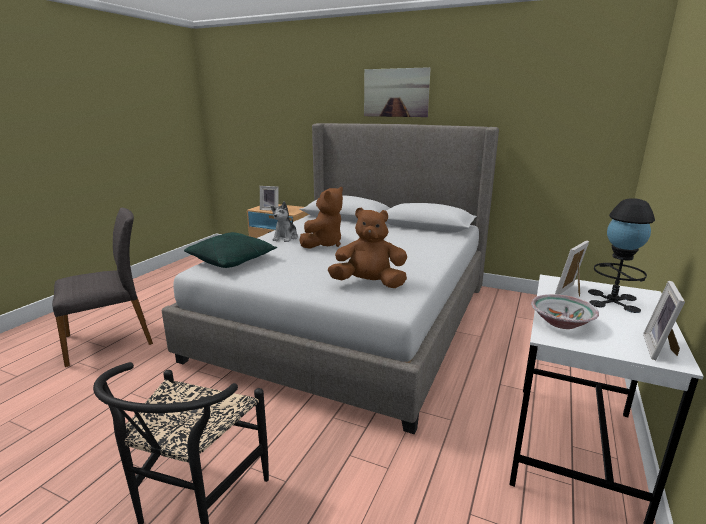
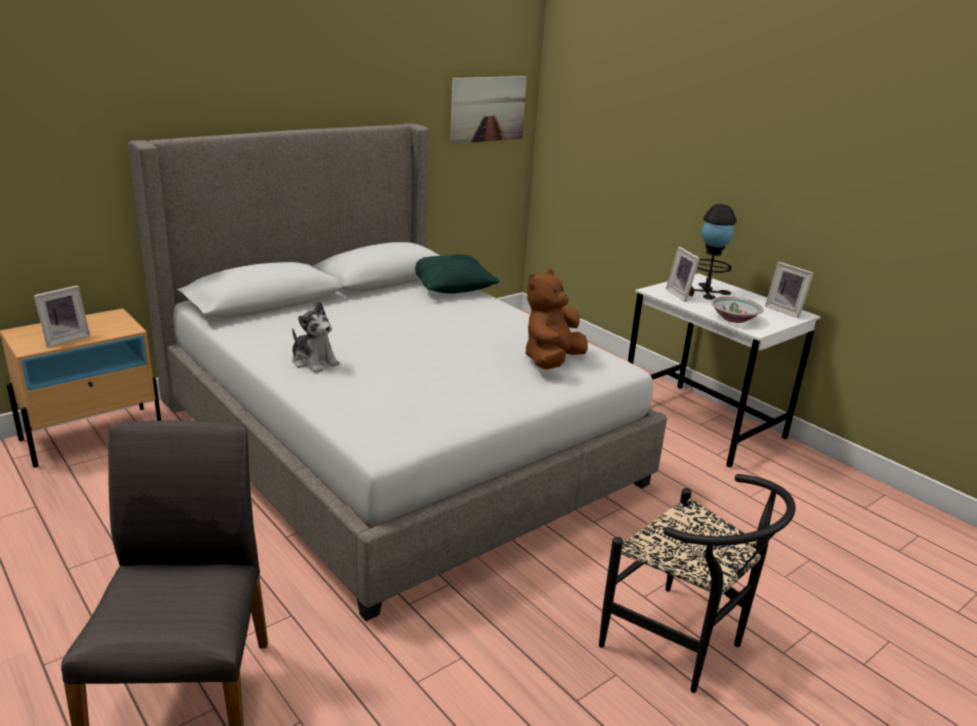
camera: 65 degrees left, 5 degrees up
green pillow [184,232,277,268] -> green pillow moved to [415,254,500,294]
brown plush toy [299,187,343,249] -> none
picture [364,67,431,117] -> picture moved to [450,76,527,144]

